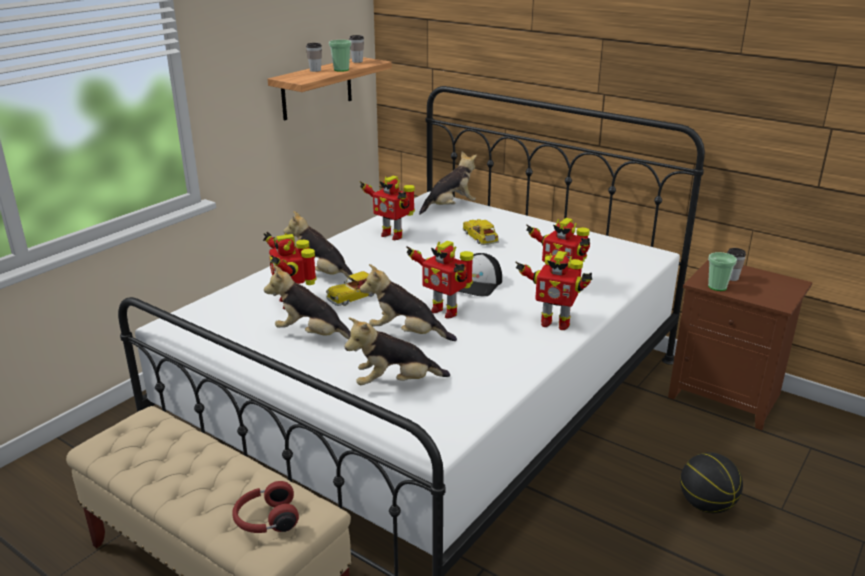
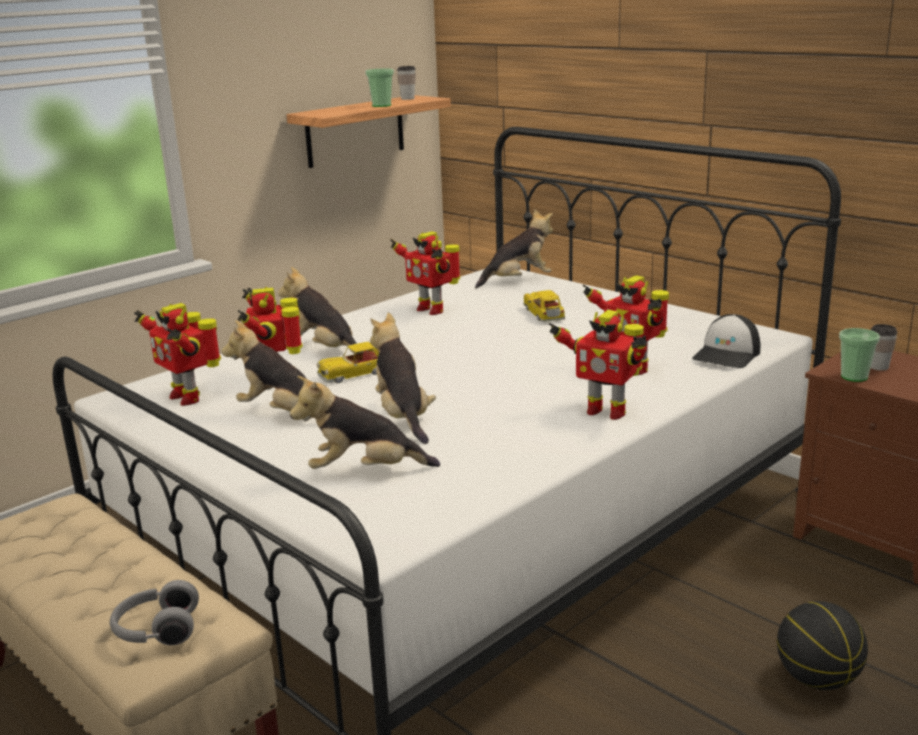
camera: 10 degrees right, 5 degrees down
red headphones [232,481,299,533] -> grey headphones [110,580,199,645]
cup [306,43,322,72] -> none
plush toy [360,264,457,341] -> plush toy turned 45 degrees clockwise [370,312,436,444]
toy robot [406,241,473,319] -> toy robot moved to [134,303,221,406]
cap [458,253,502,296] -> cap moved to [692,314,760,368]

